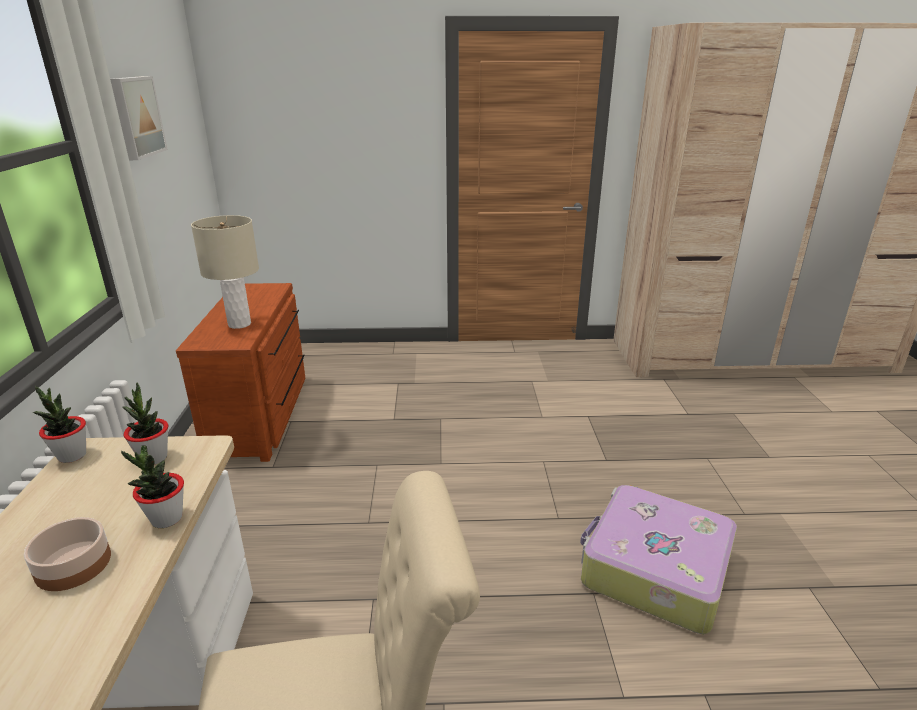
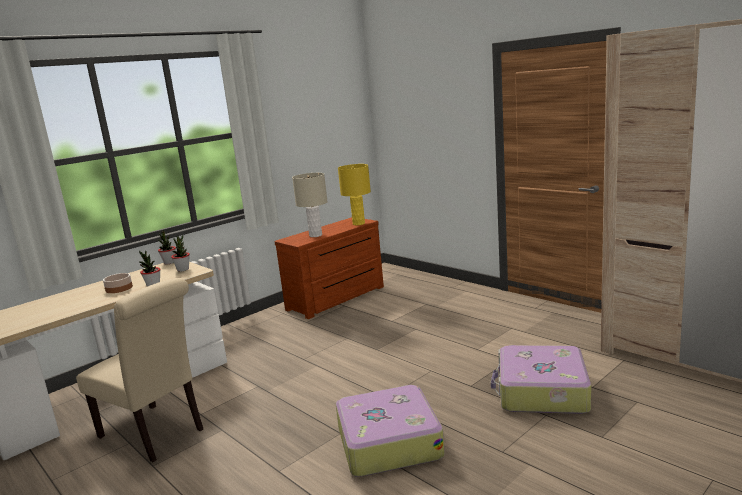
camera: 50 degrees right, 10 degrees down
picture [110,76,168,160] -> none
none -> yellow table lamp [338,164,371,225]
none -> suitcase [491,345,591,414]

